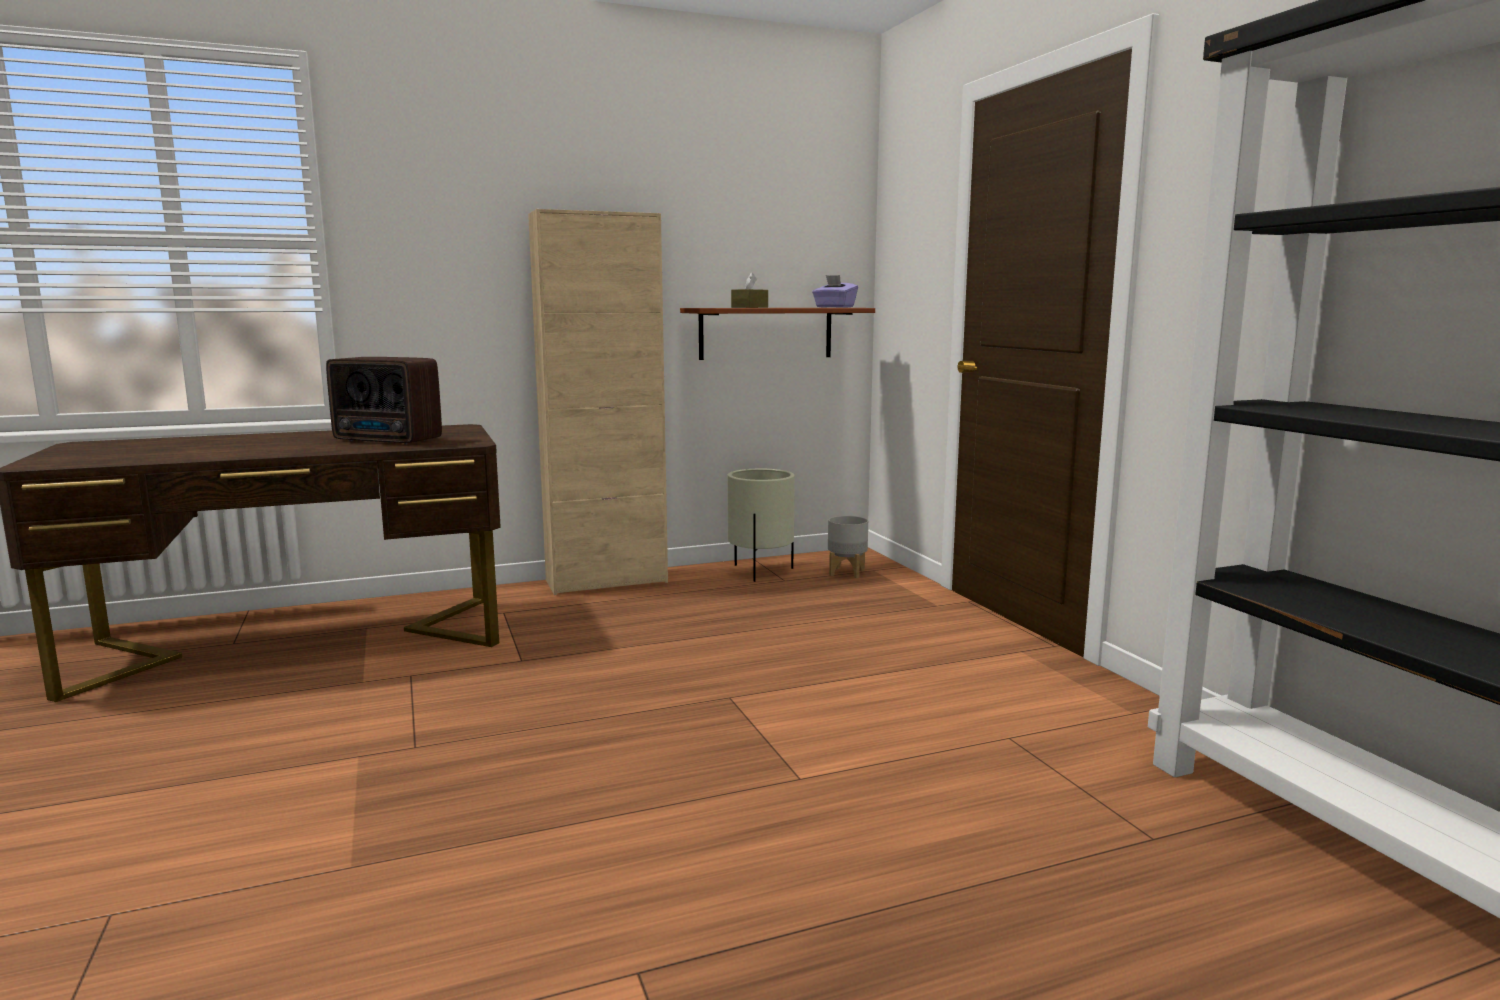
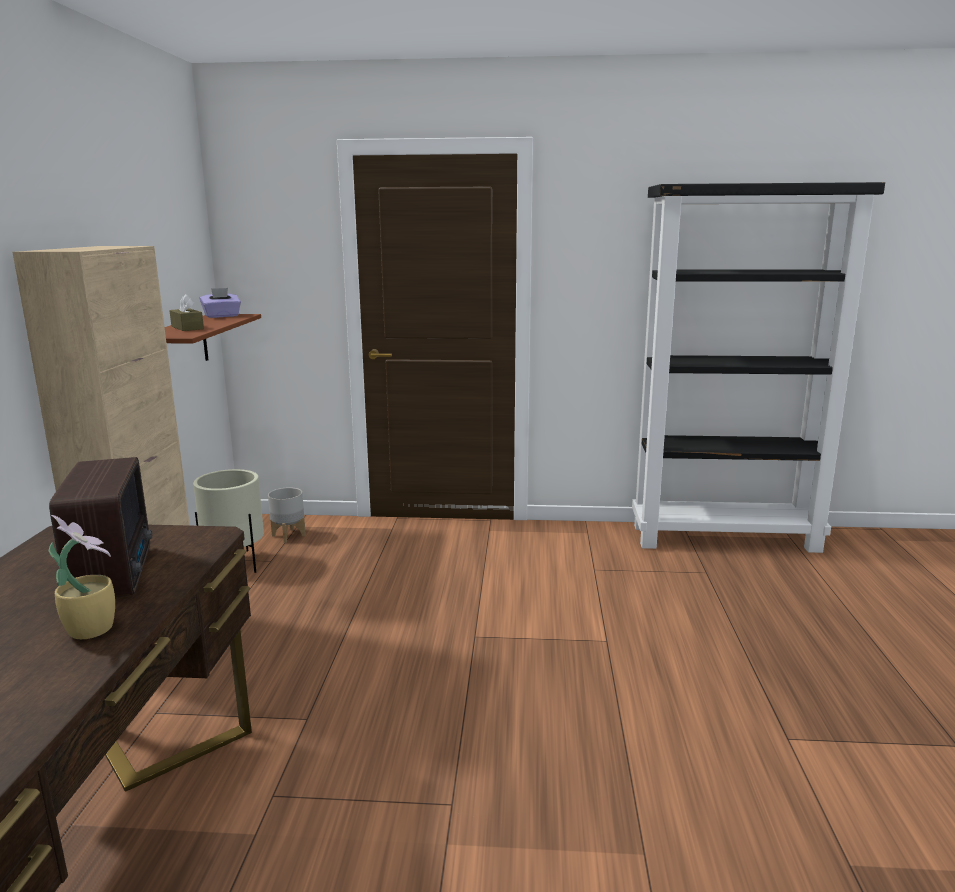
camera: 65 degrees left, 5 degrees up
radio [326,357,442,445] -> radio turned 60 degrees counterclockwise [49,457,152,597]
none -> potted plant [48,515,115,639]

